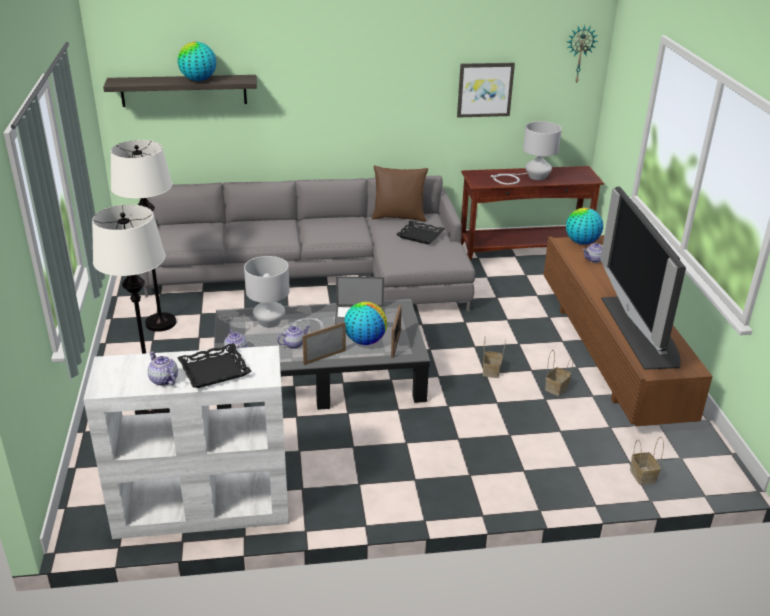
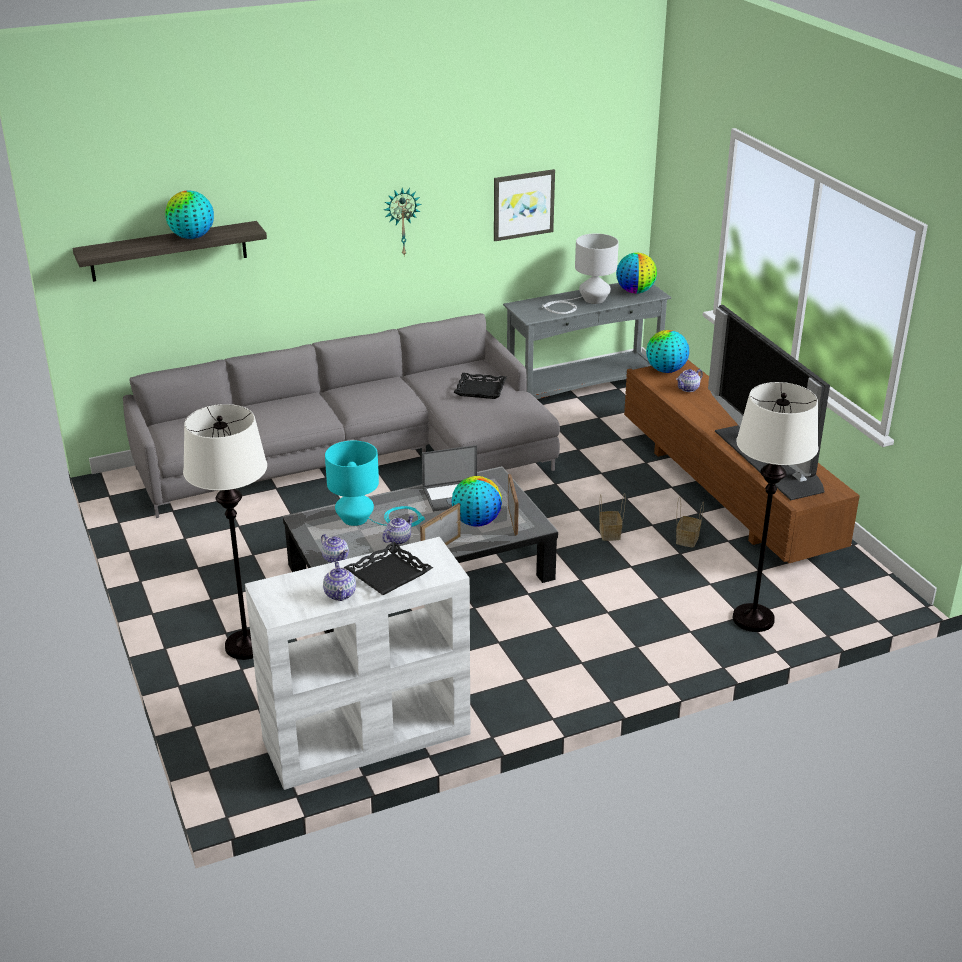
camera: 15 degrees left, 0 degrees up
white floor lamp [111,140,176,332] -> white floor lamp moved to [733,382,818,632]
teapot [148,351,178,386] -> teapot turned 135 degrees counterclockwise [323,562,356,601]
grey table lamp [244,256,324,334] -> turquoise table lamp [325,441,425,527]
brown pillow [372,166,428,222] -> none
brown console table [461,166,604,261] -> grey console table [503,283,671,399]
wall clock [567,25,598,84] -> wall clock moved to [384,188,421,256]
basket [630,437,664,485] -> none
none -> globe [616,253,657,293]

